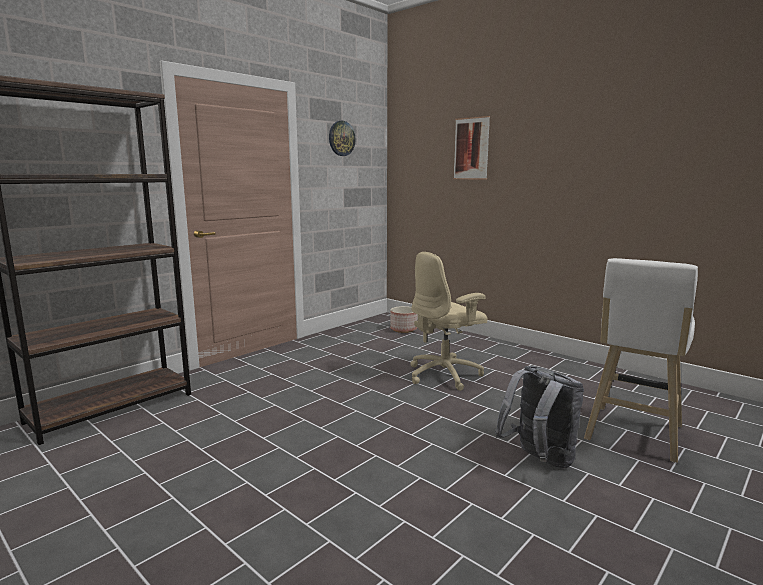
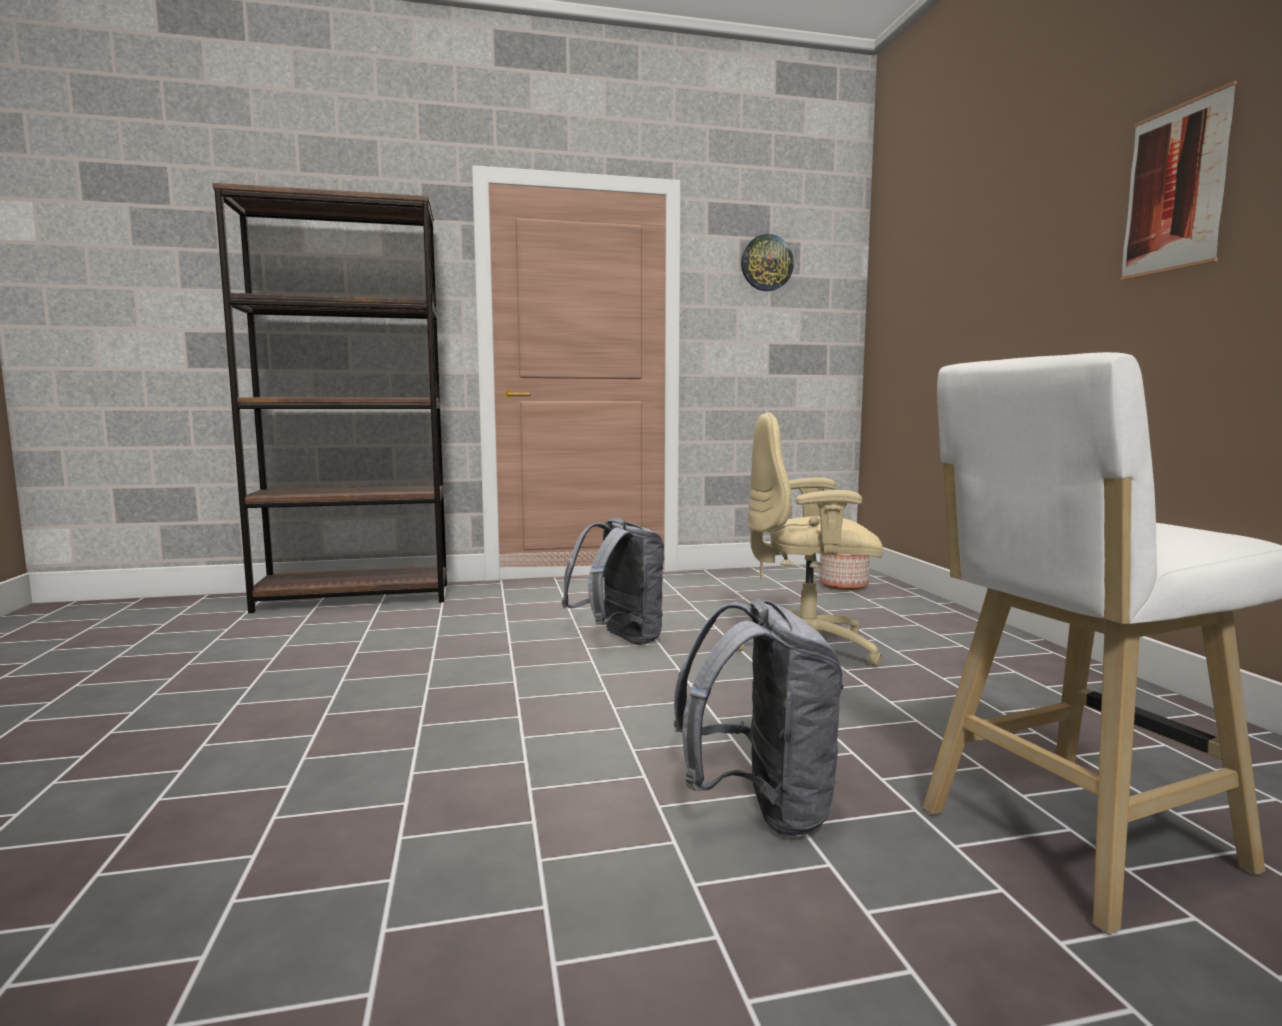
camera: 35 degrees right, 5 degrees down
picture [454,116,490,180] -> picture moved to [1120,81,1237,280]
none -> grey backpack [562,517,665,645]

